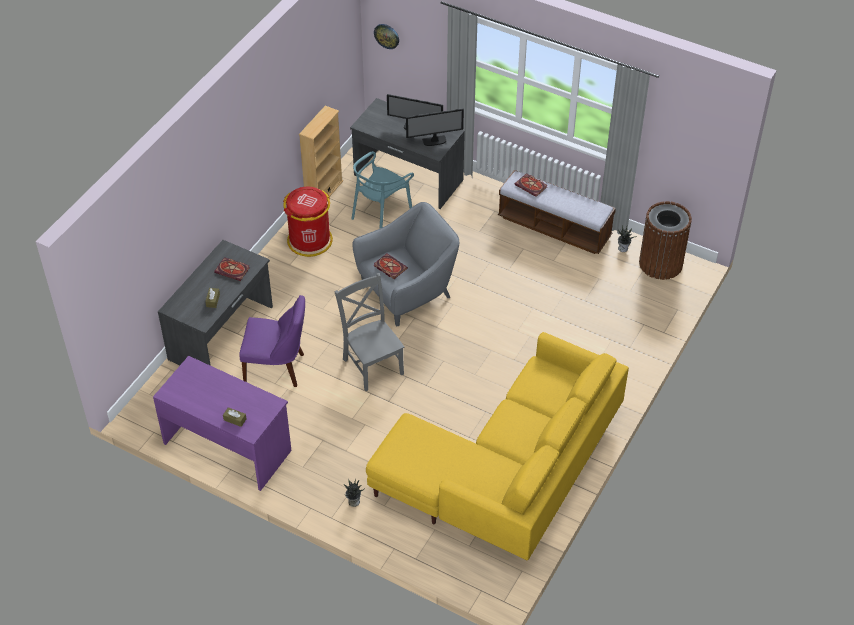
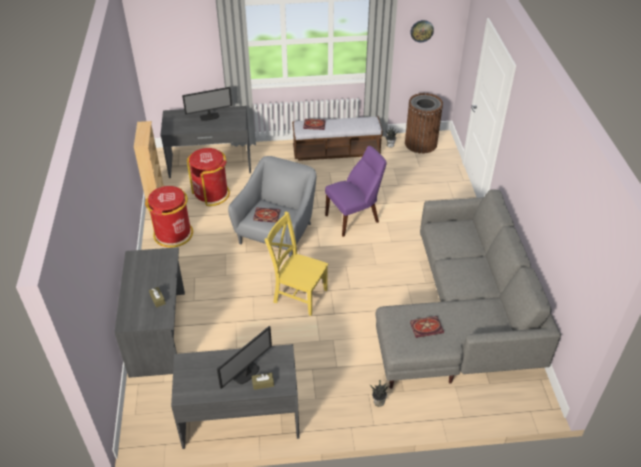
camera: 35 degrees left, 5 degrees down
purple desk [153,356,292,491] -> grey desk [171,344,299,449]
book [214,257,250,281] -> book moved to [410,316,444,338]
purple chair [239,295,305,387] -> purple chair moved to [325,146,387,237]
grey chair [334,273,404,391] -> yellow chair [265,212,328,316]
turquoise chair [352,151,414,229] -> red trash can [187,148,230,206]
yellow sofa [366,332,629,561] -> grey sofa [376,190,561,389]
wall clock [374,24,399,49] -> wall clock moved to [410,20,434,43]
monitor [406,108,464,146] -> monitor moved to [217,326,272,389]

